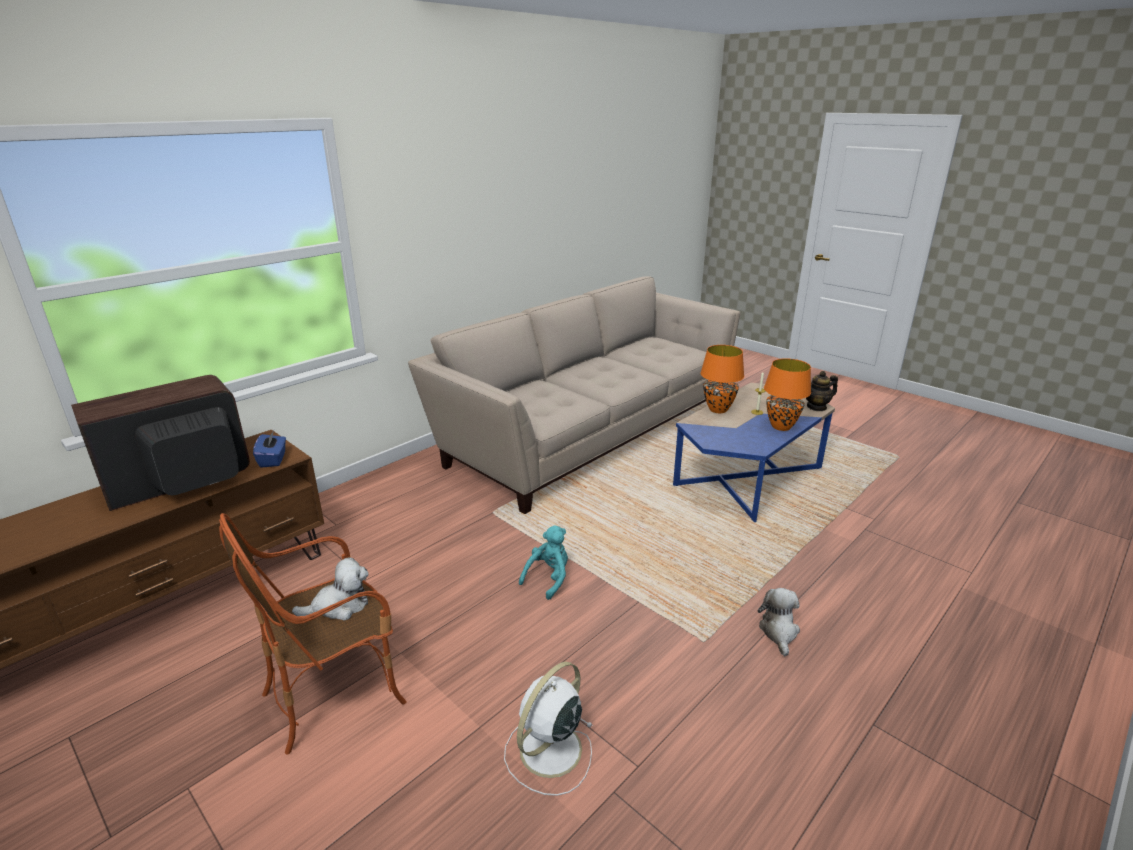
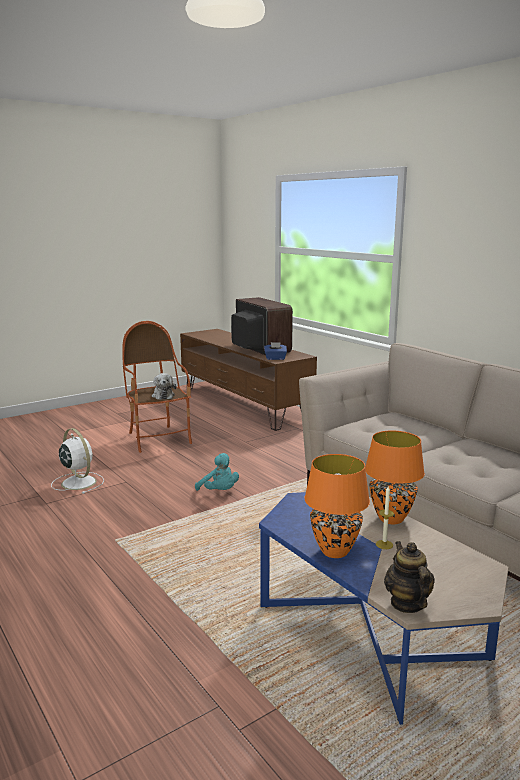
camera: 100 degrees right, 10 degrees down
plush toy [758,588,800,656] -> none

